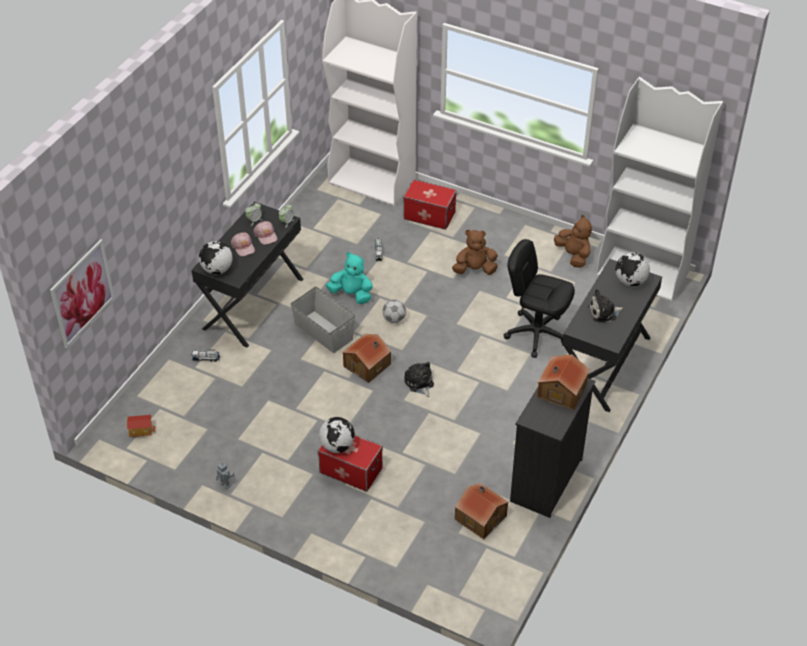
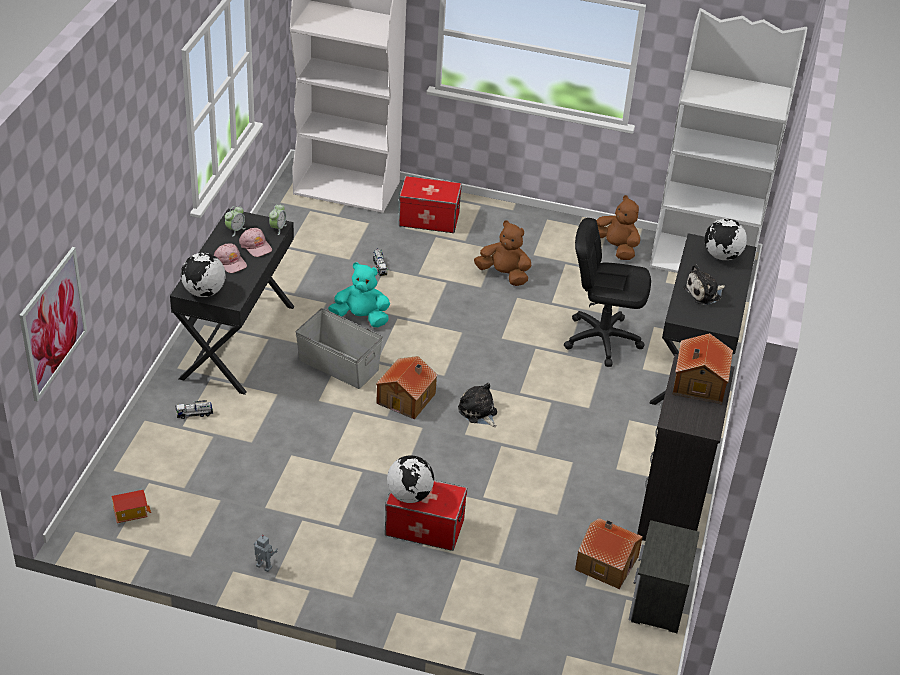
camera: 15 degrees left, 5 degrees down
football [383,300,406,323] -> none
brown plush toy [452,230,498,275] -> brown plush toy turned 45 degrees clockwise [474,220,532,286]
none -> nightstand [629,520,700,633]

